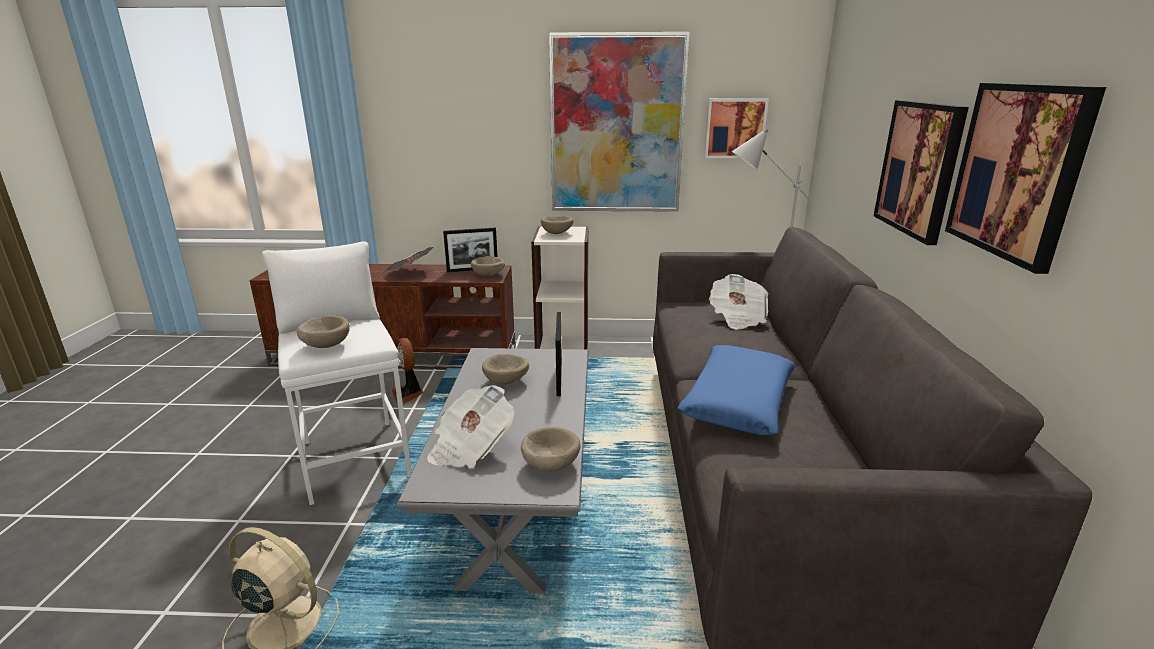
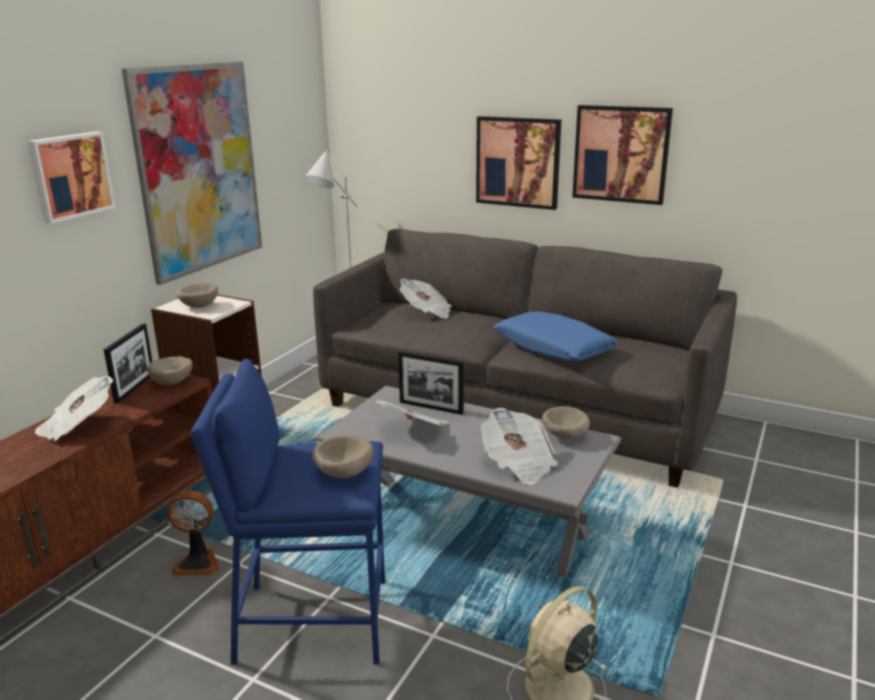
camera: 65 degrees left, 0 degrees up
white stool [262,241,412,505] -> blue stool [191,359,385,665]
beige bowl [482,354,529,385] -> newspaper [376,401,448,426]
picture [704,99,769,158] -> picture moved to [27,132,116,224]

